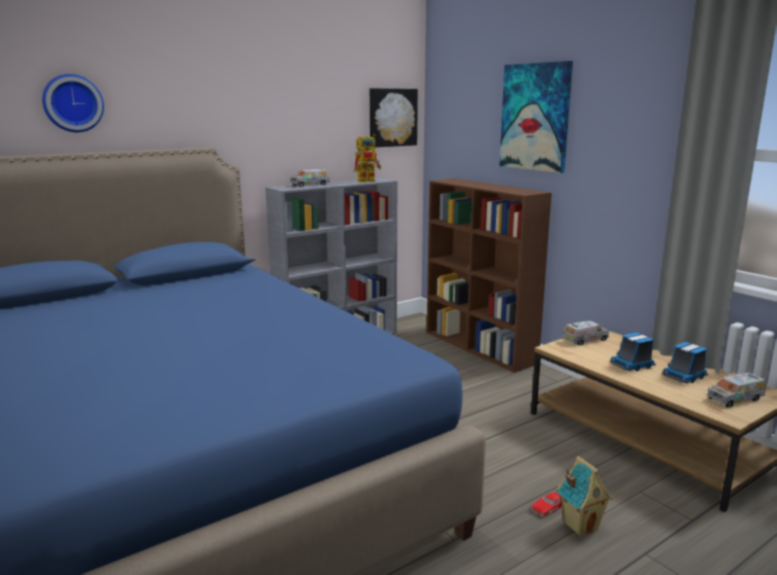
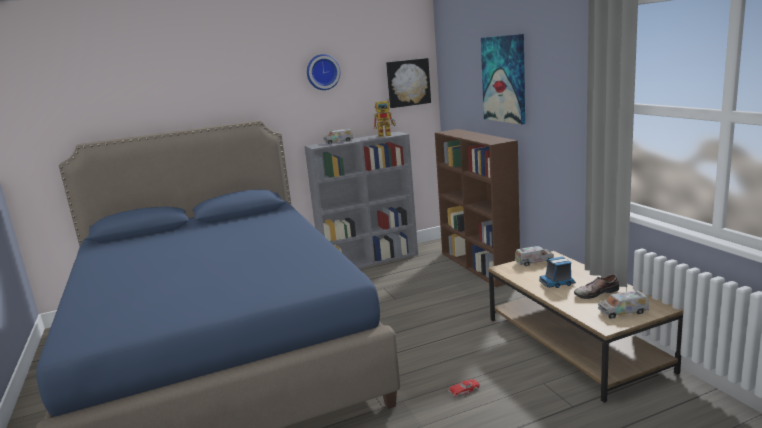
camera: 15 degrees right, 0 degrees up
wall clock [42,74,104,132] -> wall clock moved to [307,54,340,90]
toy house [557,456,613,537] -> none
toy truck [662,342,708,383] -> shoe [574,274,619,299]

